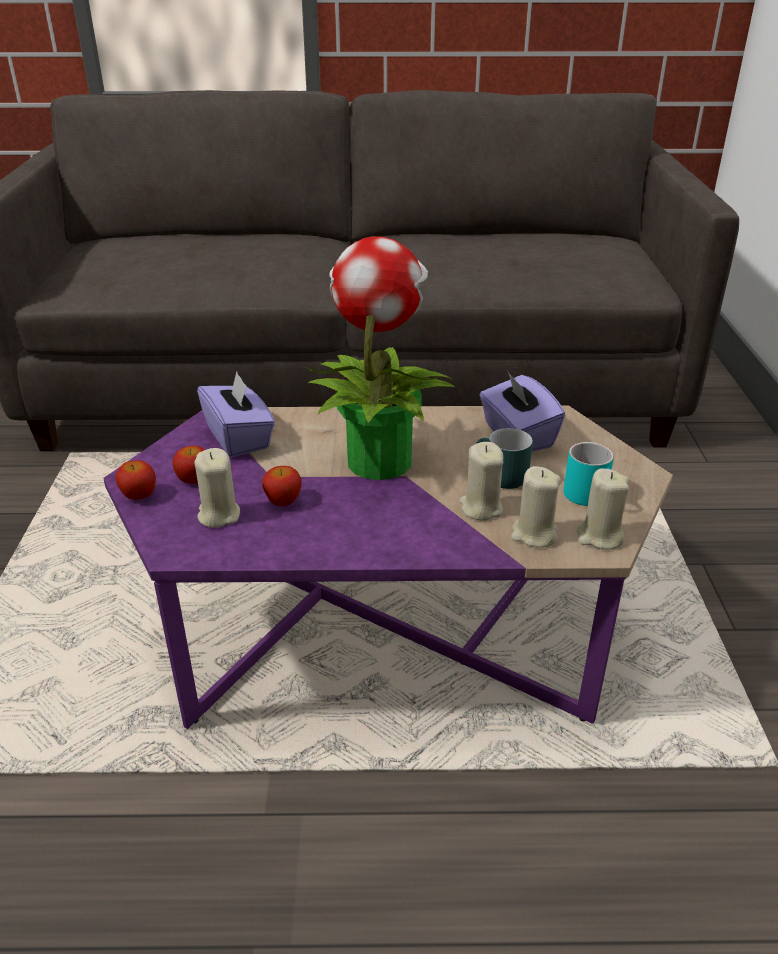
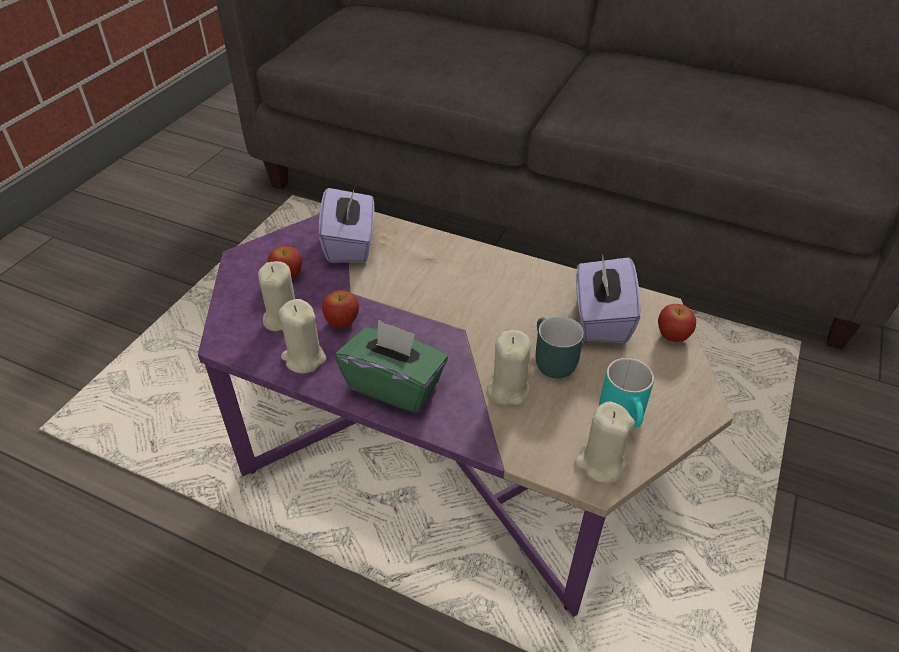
camera: 25 degrees right, 10 degrees up
apple [115,460,156,500] -> apple moved to [658,304,697,342]
potted plant [306,237,454,480] -> none
beige candle [511,466,561,548] -> beige candle moved to [278,299,326,374]
none -> green tissue box [335,319,448,413]

